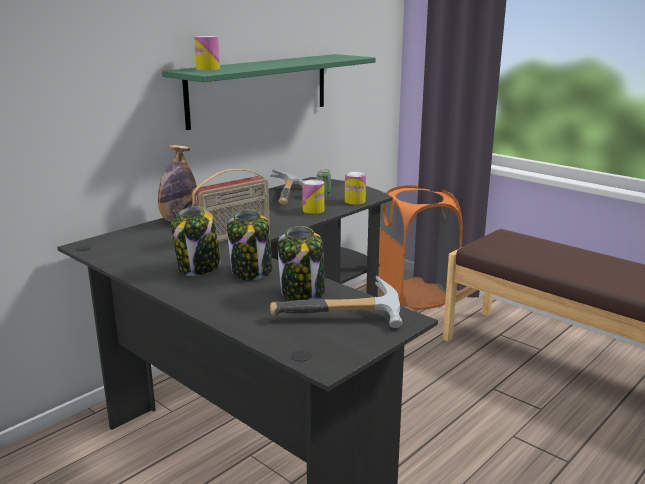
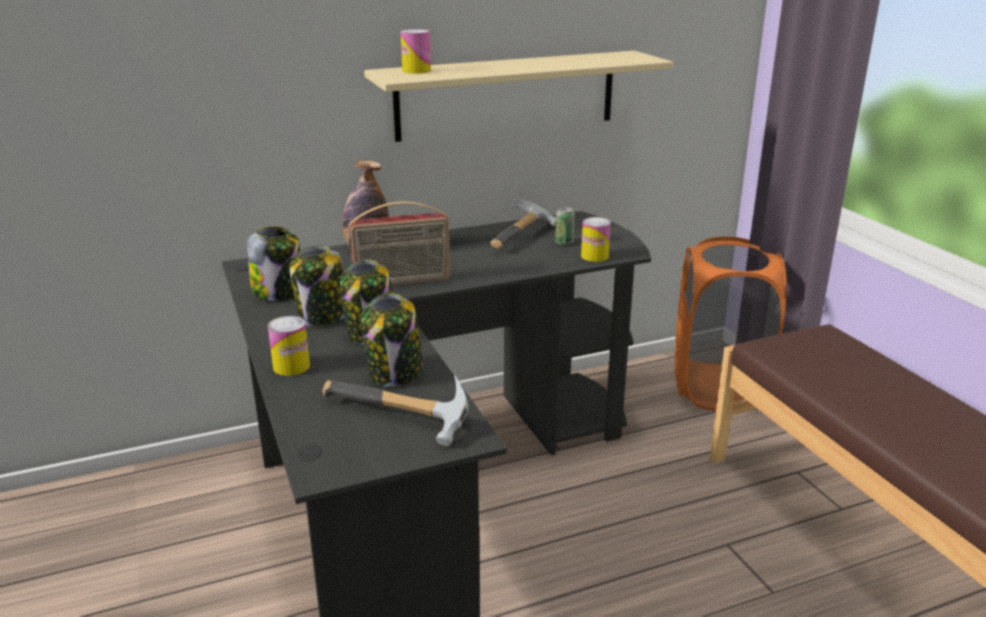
camera: 25 degrees right, 5 degrees up
green shelf [162,54,376,130] -> beige shelf [364,51,673,142]
can [302,179,324,214] -> can moved to [268,316,310,376]
none -> jar [247,226,300,301]

